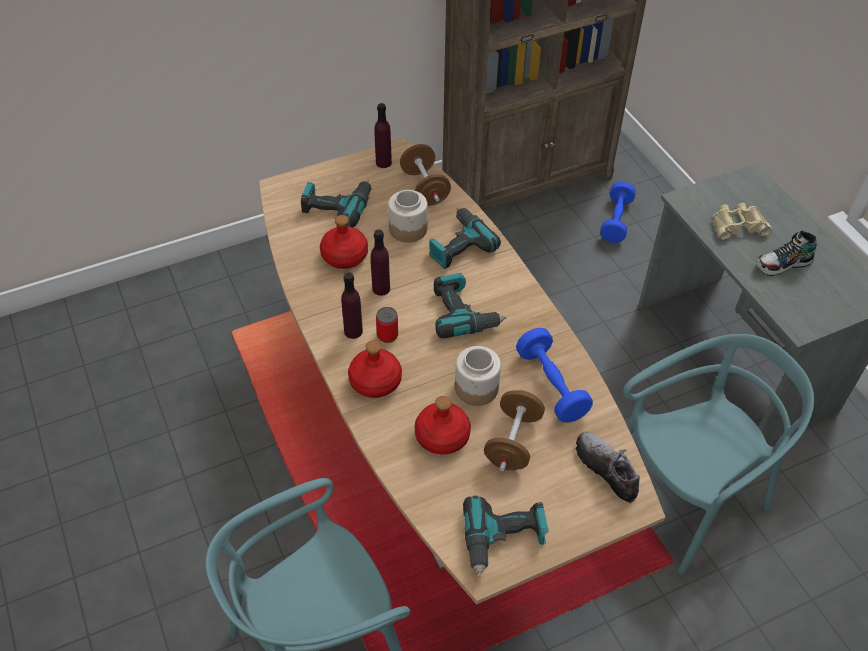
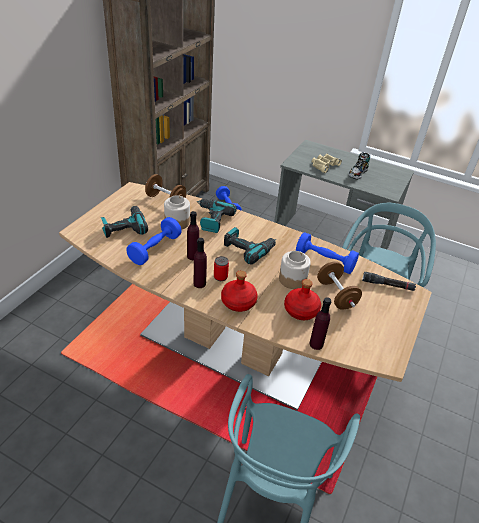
camera: 40 degrees left, 10 degrees down
red bottle [320,215,368,269] -> blue dumbbell [126,217,182,265]
purple bottle [374,103,392,168] -> purple bottle moved to [309,297,331,350]
power drill [463,496,549,577] -> none
shoe [576,432,640,503] -> black flashlight [362,272,416,291]

